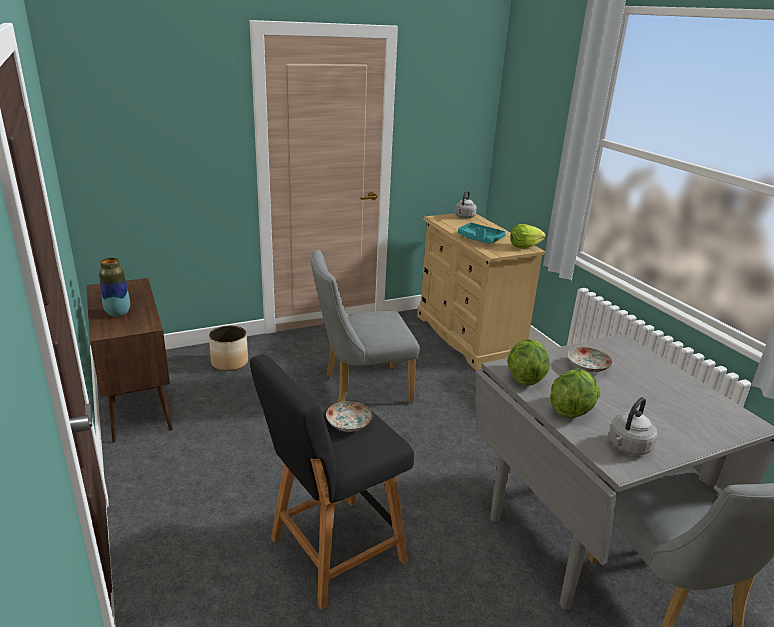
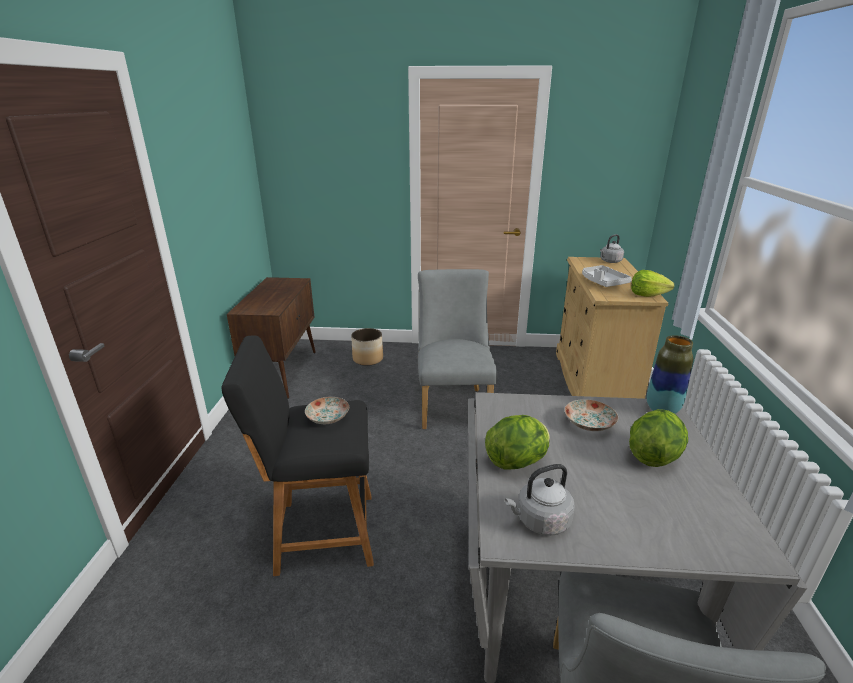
camera: 30 degrees right, 0 degrees up
vase [99,258,130,317] -> vase moved to [647,335,693,414]
grey chair [311,249,420,403] -> grey chair turned 75 degrees clockwise [418,269,498,429]
turquoise tray [458,223,506,244] -> grey tray [582,265,632,287]
lettuce [507,339,550,386] -> lettuce moved to [629,409,688,467]

